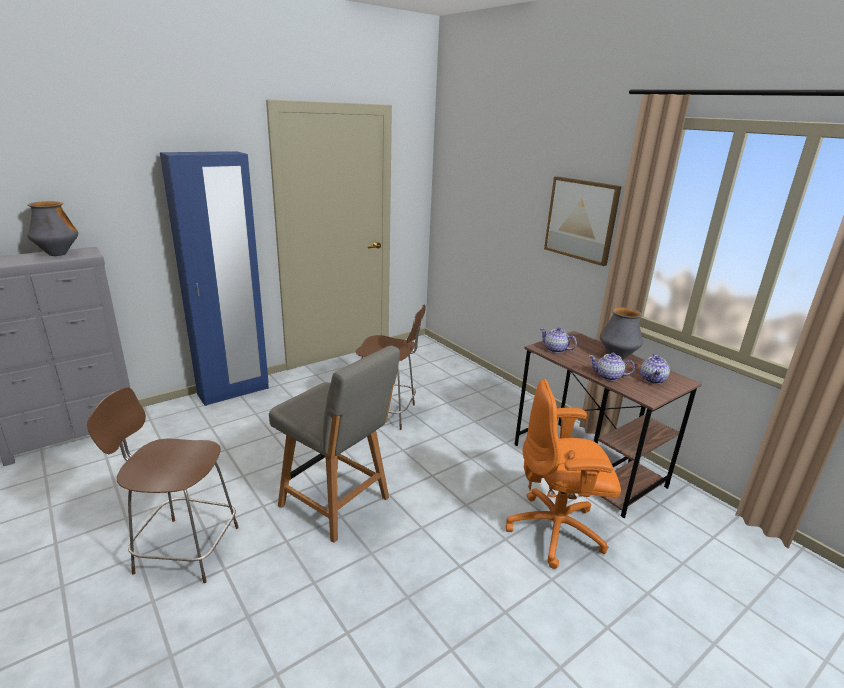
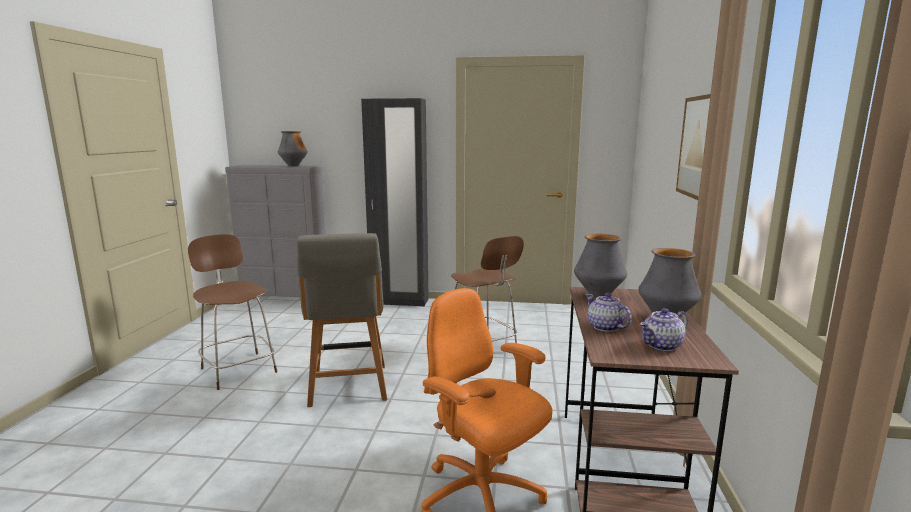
camera: 45 degrees right, 10 degrees down
blue wardrobe [160,151,269,406] -> black wardrobe [361,98,428,307]
teapot [540,327,577,353] -> vase [574,234,627,298]

